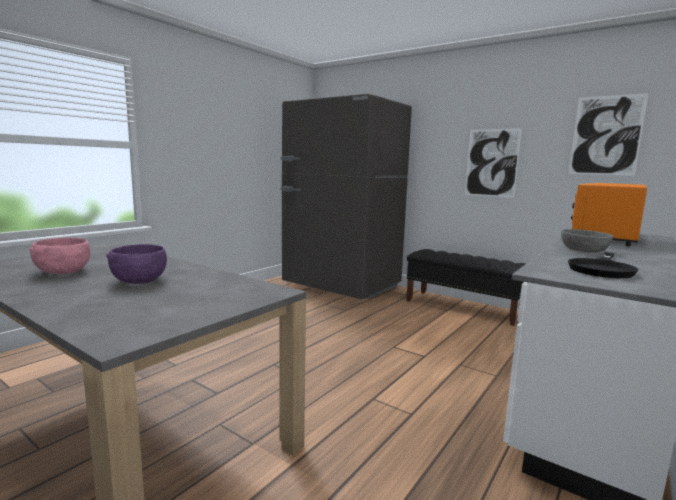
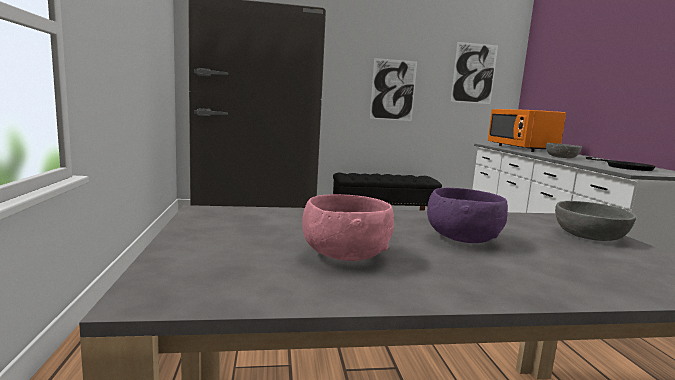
camera: 45 degrees left, 0 degrees up
none -> grey bowl [555,201,636,241]

